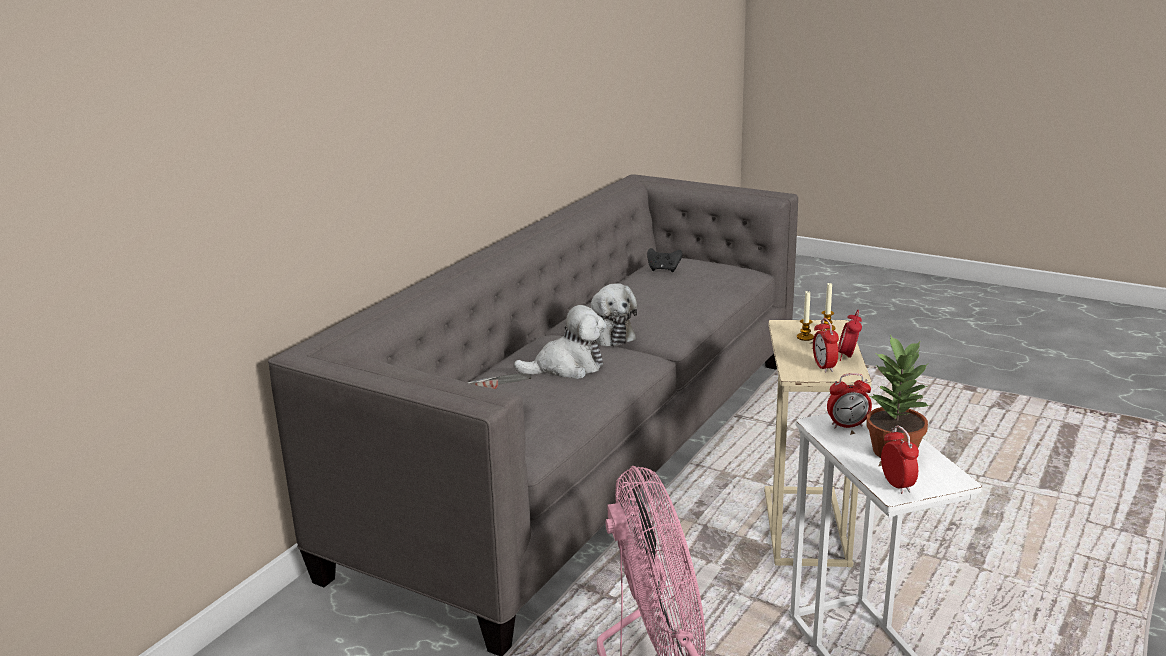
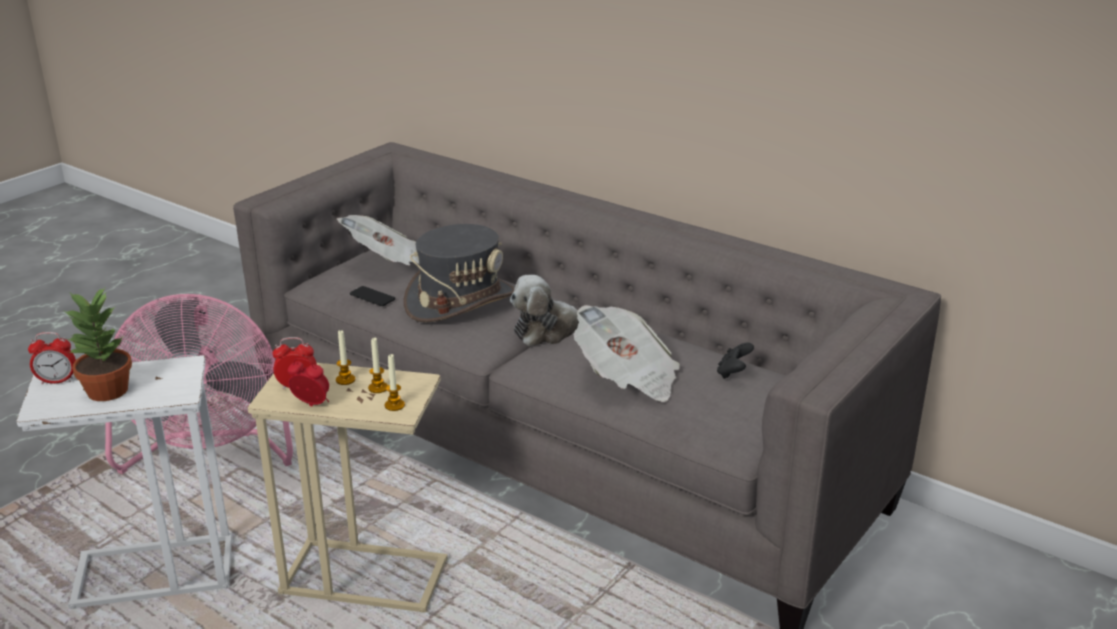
camera: 95 degrees right, 5 degrees up
plush toy [514,305,607,379] -> grey hat [404,224,515,322]
alarm clock [827,373,872,428] -> none
none -> candle [336,329,355,385]
none -> phone [350,286,395,306]
none -> newspaper [573,305,680,402]

